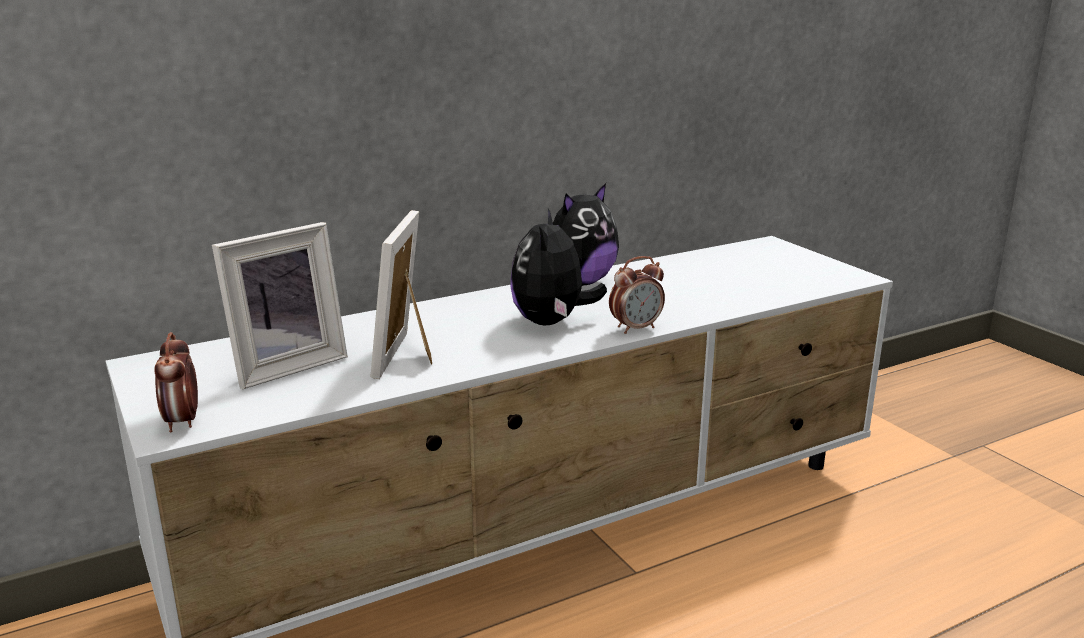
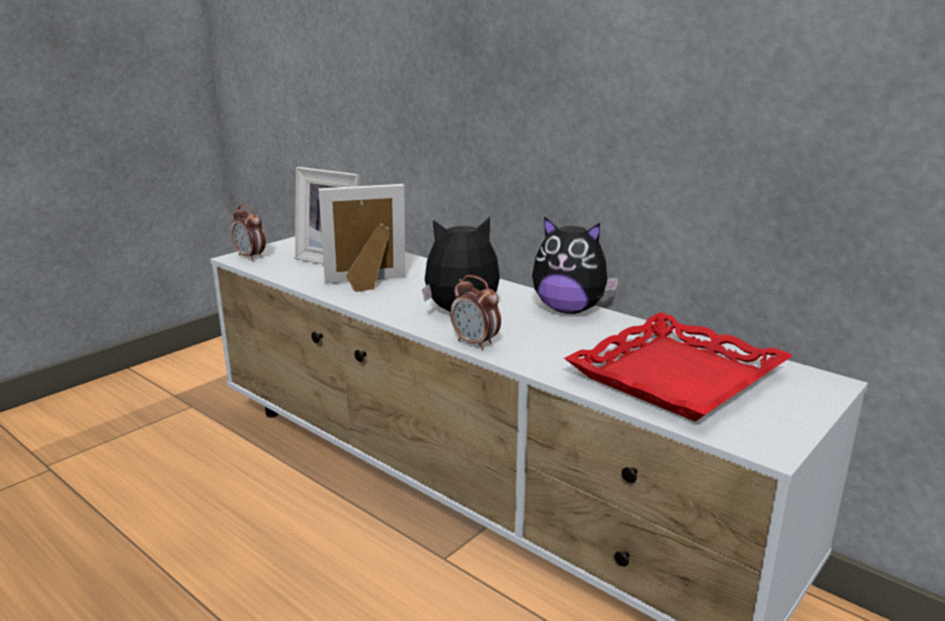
camera: 70 degrees right, 0 degrees up
alarm clock [155,332,198,432] -> alarm clock turned 105 degrees counterclockwise [231,204,266,261]
none -> red tray [564,312,793,421]

